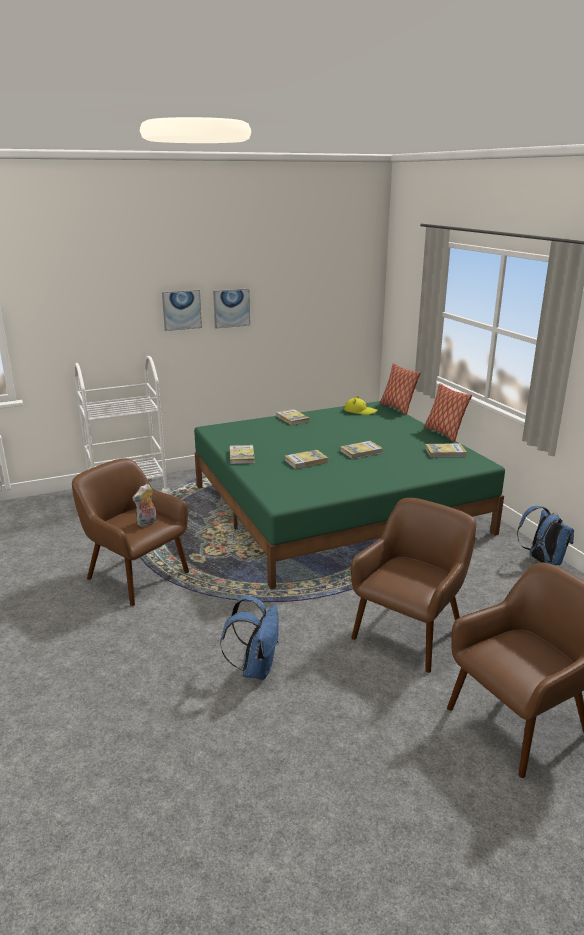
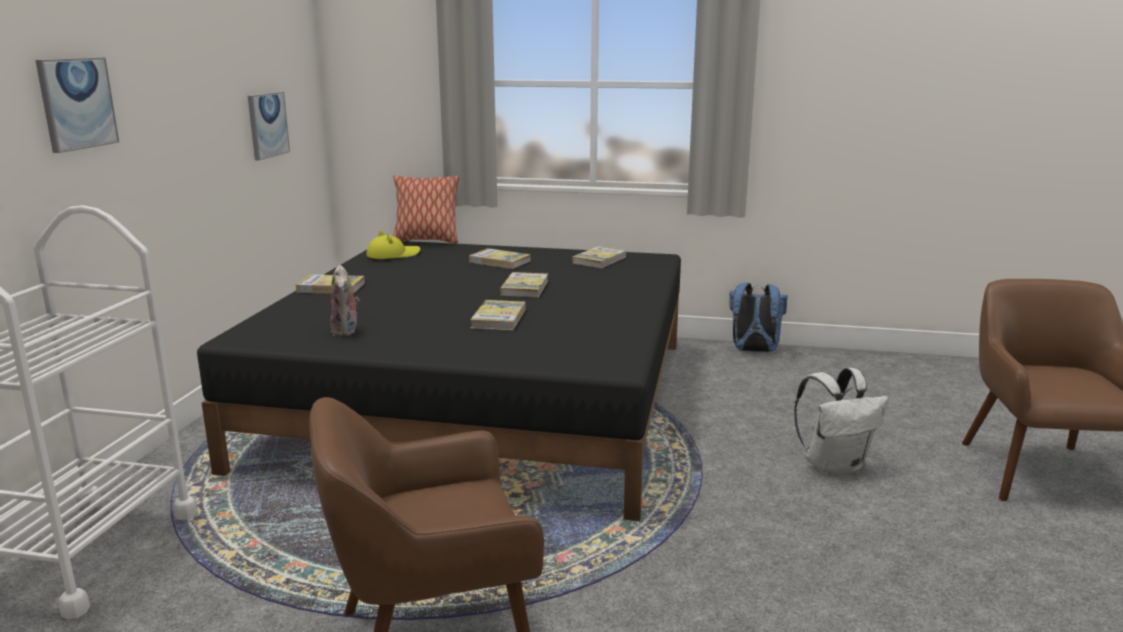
camera: 55 degrees left, 5 degrees down
plush toy [132,484,157,527] -> plush toy moved to [331,265,360,336]
green bed [194,401,505,589] -> black bed [197,241,681,521]
picture [213,288,250,328] -> picture moved to [248,92,290,160]
blue backpack [220,596,279,680] -> none
book [230,445,255,464] -> book moved to [469,248,531,269]
brown armchair [351,498,476,673] -> white backpack [794,368,888,476]
pillow [424,383,472,442] -> none

